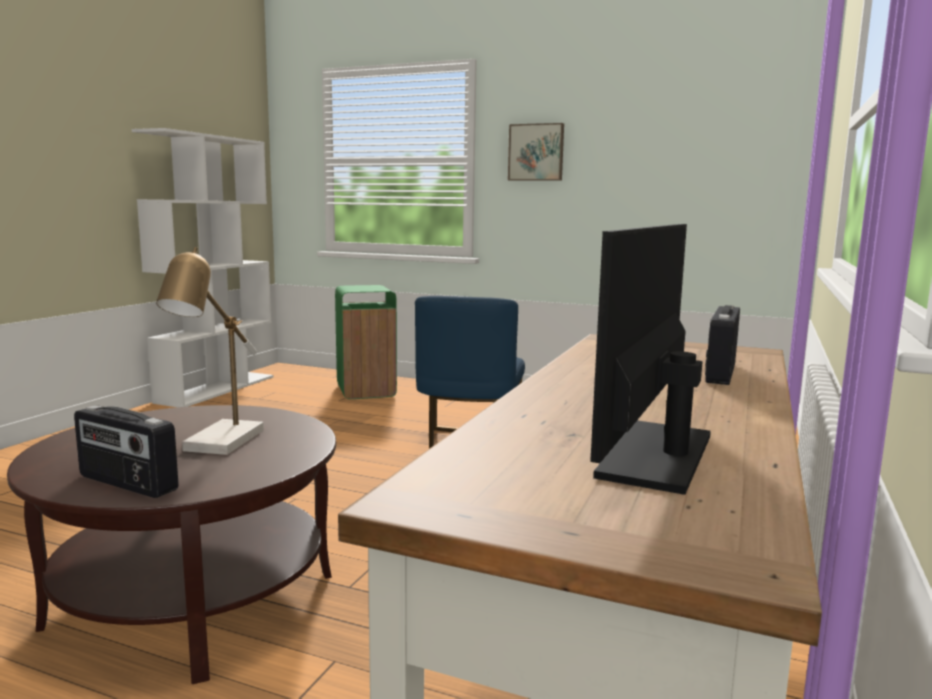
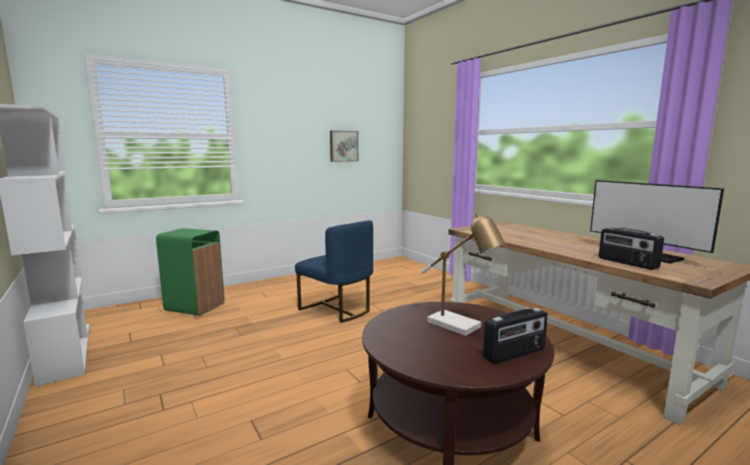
camera: 55 degrees left, 0 degrees up
picture [508,123,564,181] -> picture moved to [330,131,358,162]
radio [705,305,740,385] -> radio moved to [599,228,664,270]

